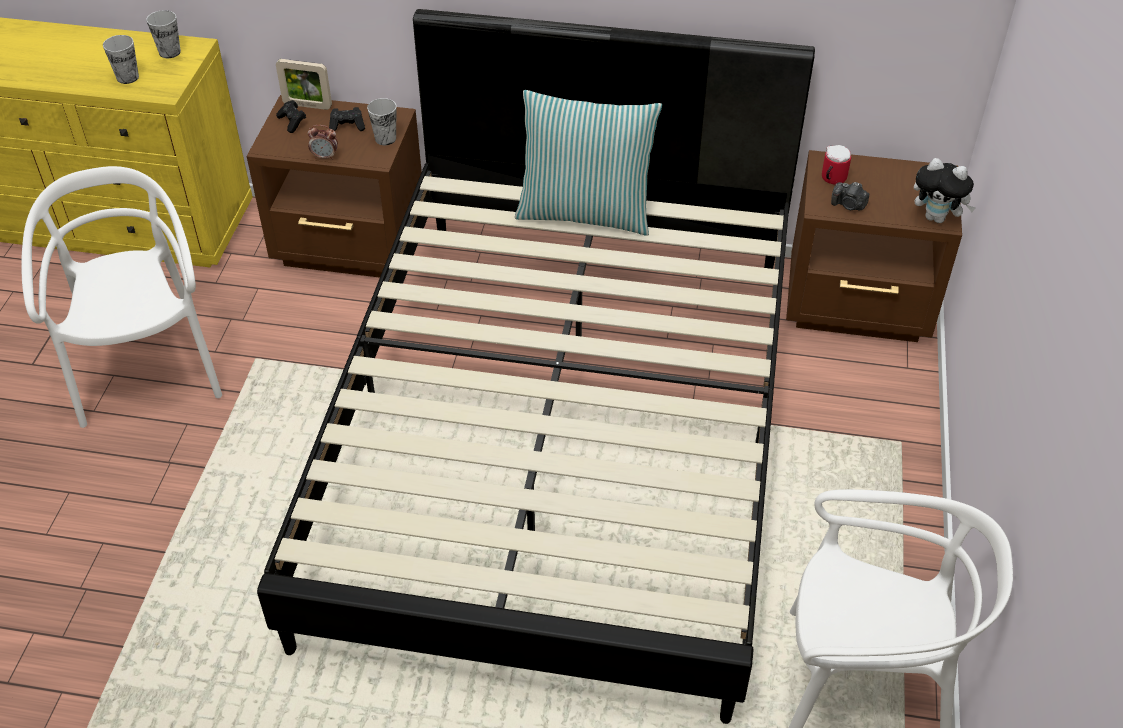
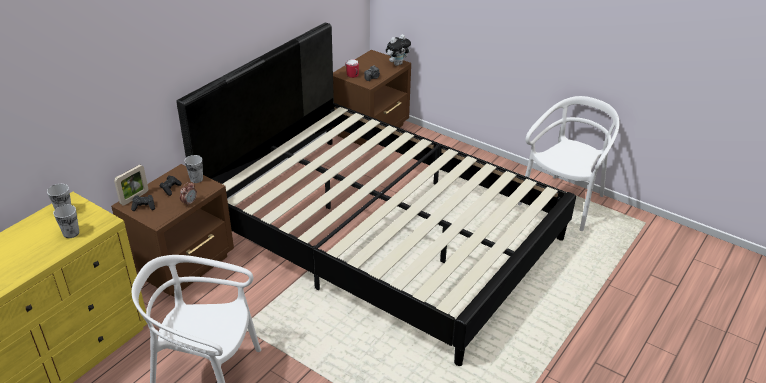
camera: 65 degrees left, 10 degrees down
pillow [515,90,662,236] -> none

